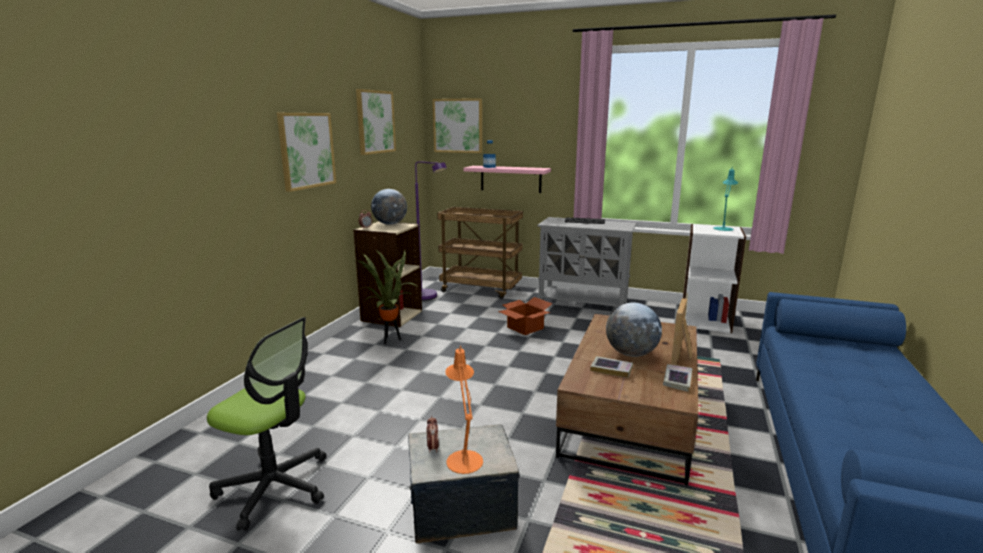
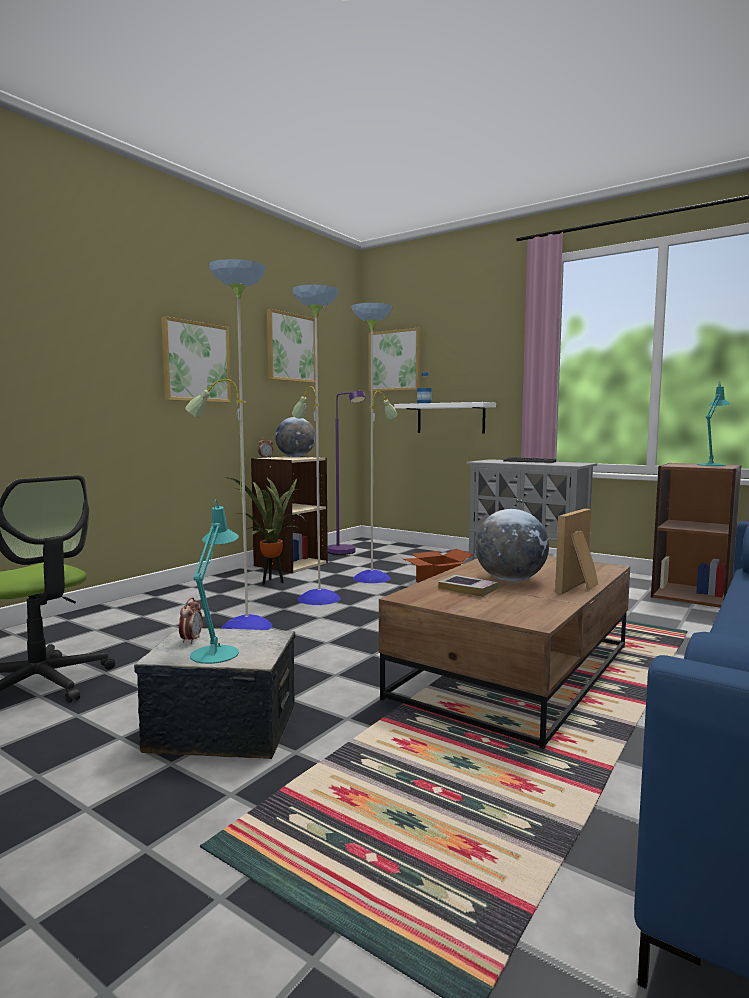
camera: 15 degrees right, 10 degrees down
brown cart [437,207,523,299] -> none
orange table lamp [445,346,483,474] -> turquoise table lamp [190,499,239,664]
pink shelf [464,166,551,193] -> white shelf [394,402,496,434]
book [663,364,692,392] -> none
white bookcase [683,224,746,333] -> brown bookcase [651,463,741,608]
none -> floor lamp [186,259,398,630]

